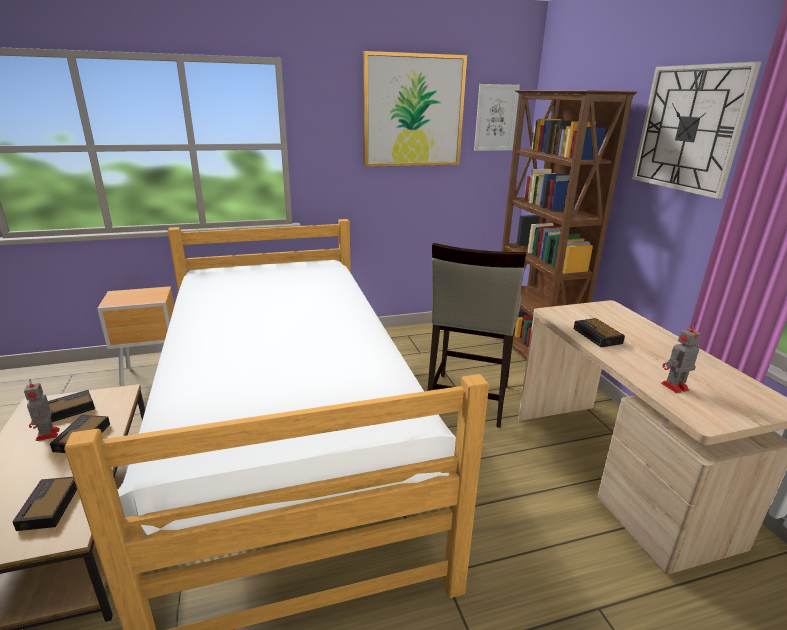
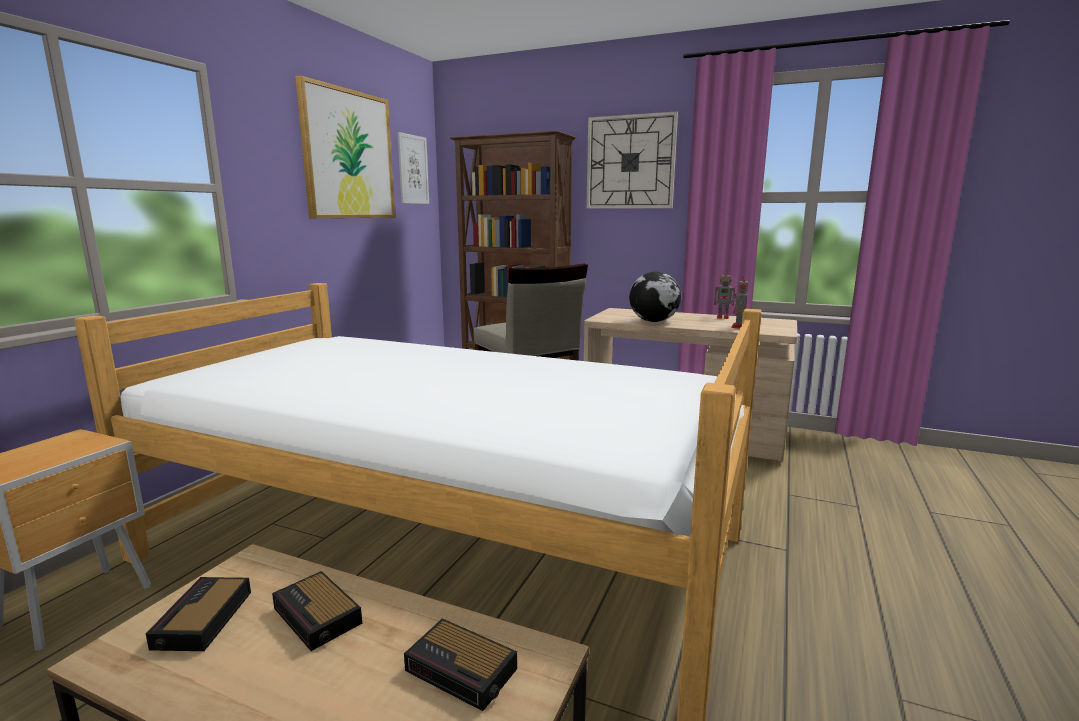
camera: 50 degrees left, 10 degrees down
toy robot [24,379,60,441] -> toy robot moved to [714,269,736,319]
alarm clock [574,318,625,347] -> globe [629,272,681,322]

